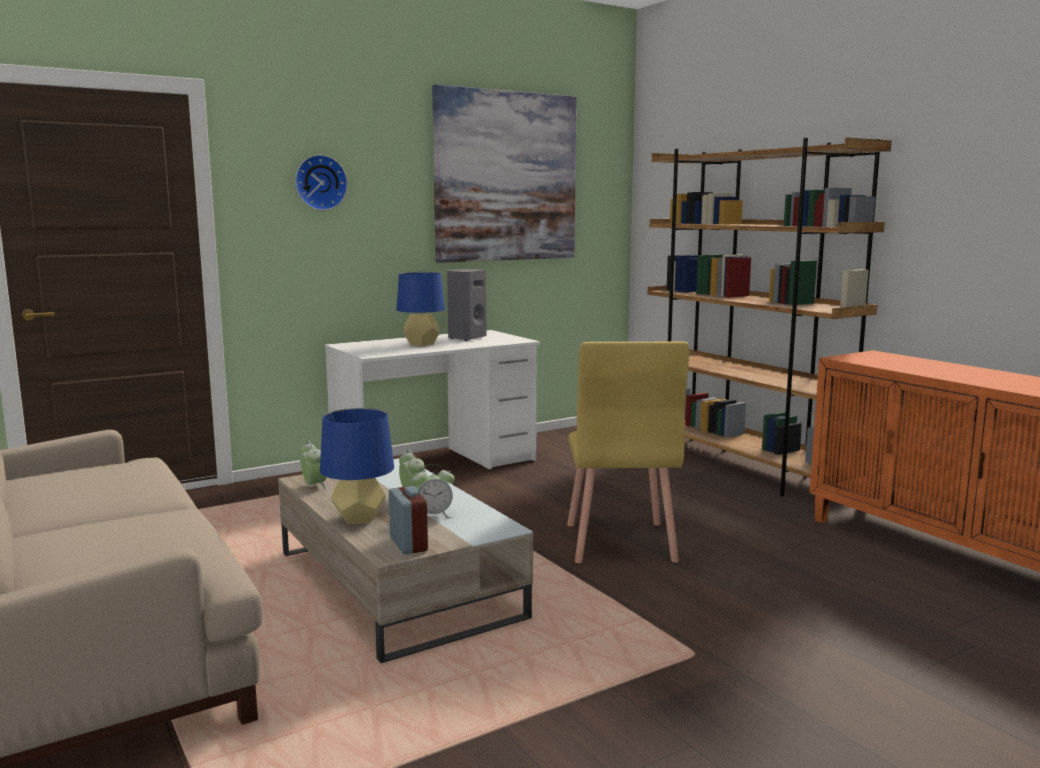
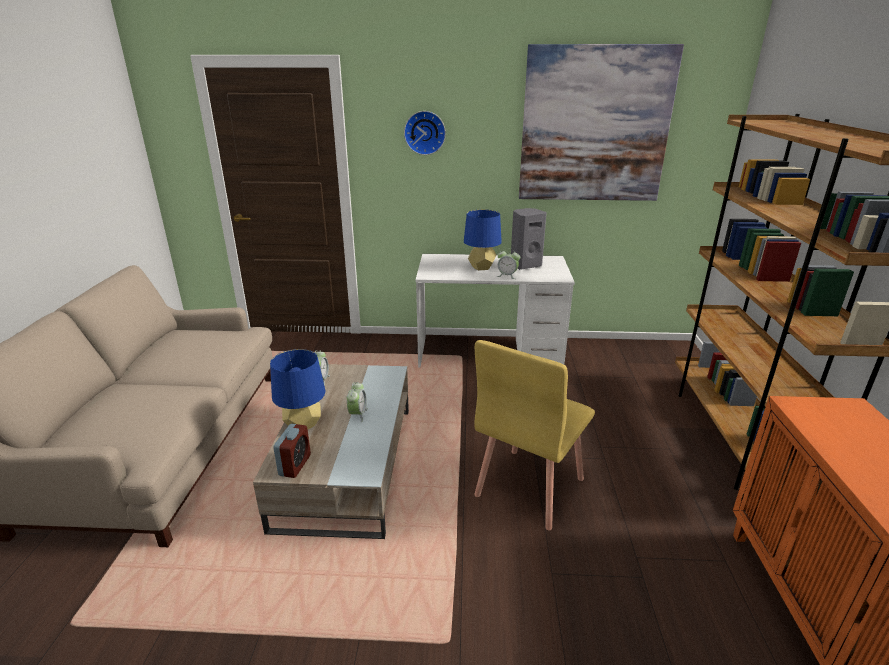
camera: 35 degrees right, 15 degrees up
alarm clock [411,464,455,519] -> alarm clock moved to [497,248,520,279]

